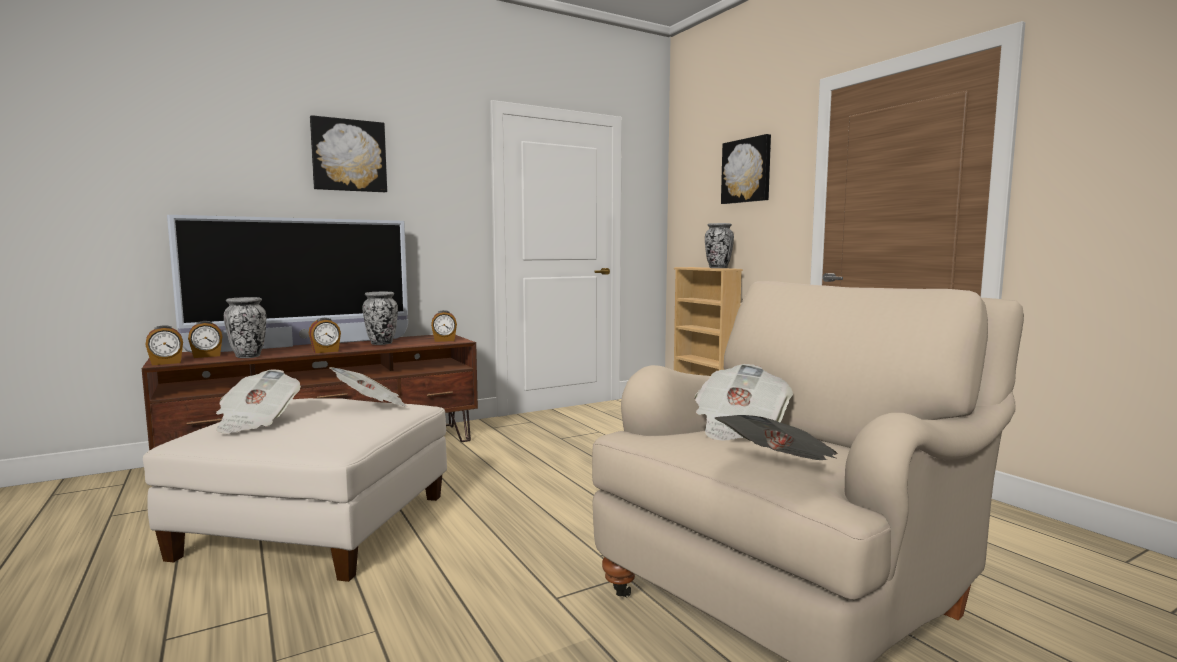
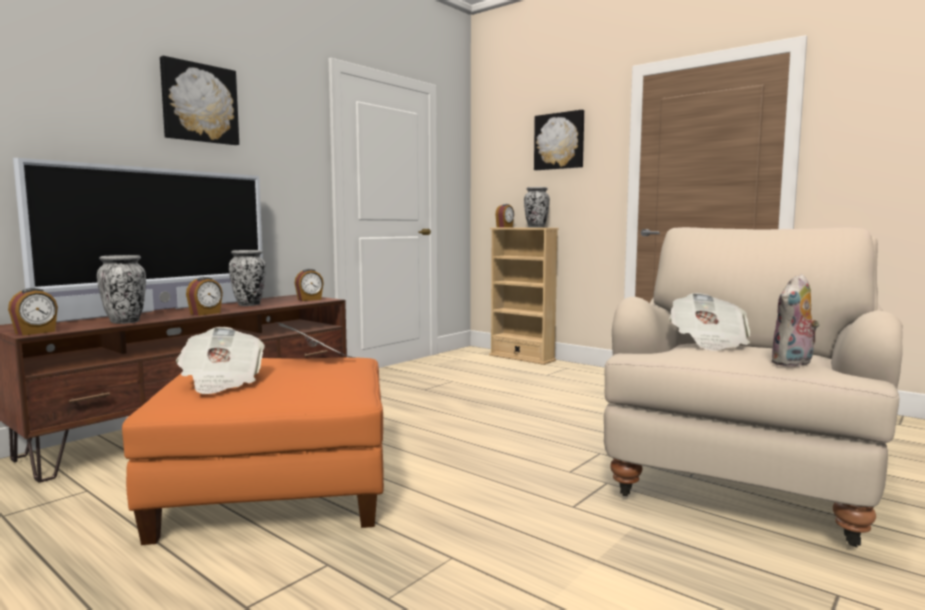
camera: 20 degrees left, 0 degrees up
white ottoman [143,398,447,582] -> orange ottoman [122,357,384,545]
alarm clock [188,321,222,358] -> alarm clock moved to [495,204,514,227]
newspaper [714,415,837,460] -> plush toy [771,274,820,367]

